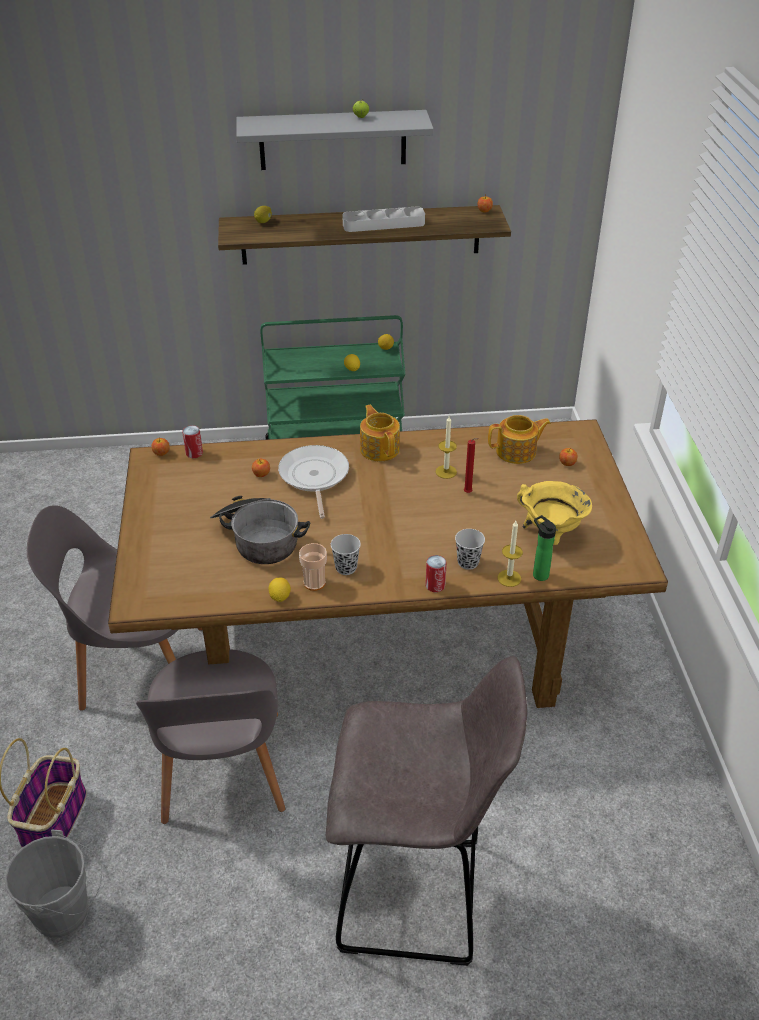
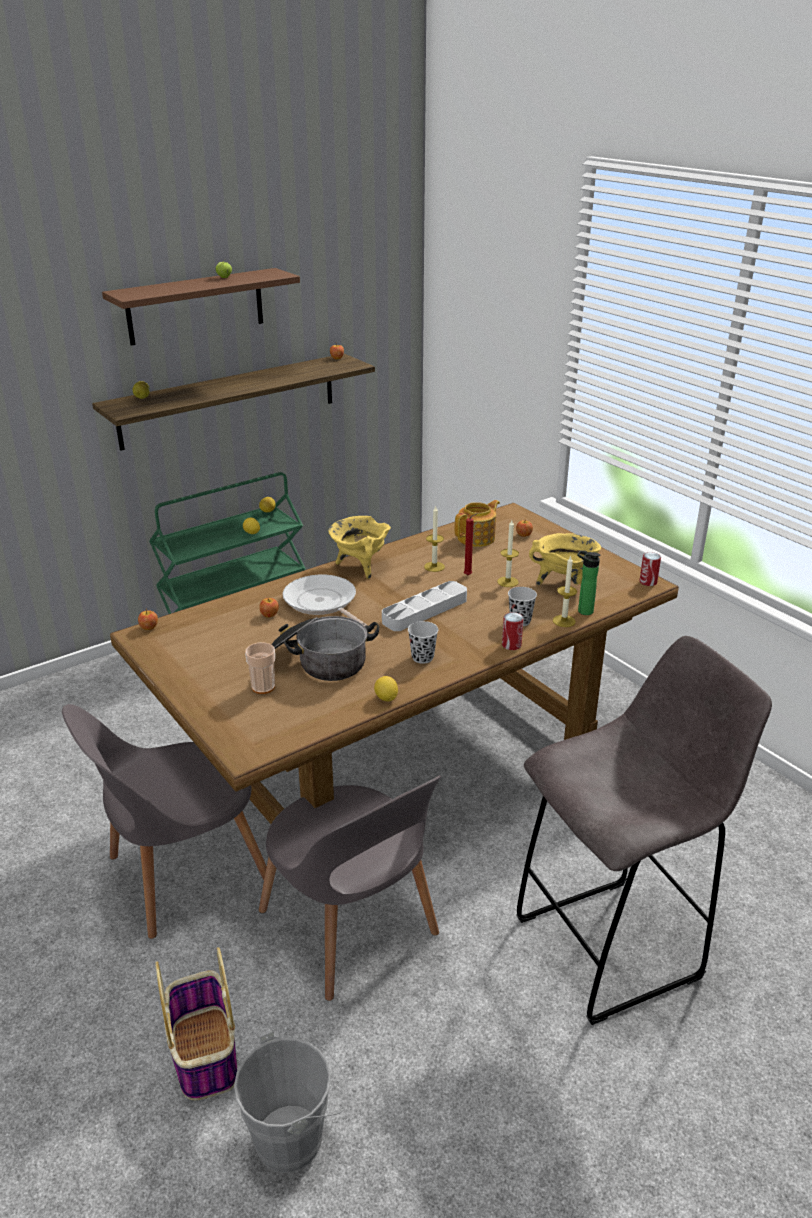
camera: 30 degrees left, 10 degrees down
can [182,425,203,458] -> can moved to [639,552,661,586]
grey shelf [236,110,434,170] -> brown shelf [102,268,300,346]
cup [299,543,327,591] -> cup moved to [245,643,275,694]
grey tray [342,207,425,232] -> grey tray moved to [382,581,467,631]
teapot [360,405,400,461] -> yellow cooking pot [328,516,391,579]
none -> candle [497,520,519,587]

